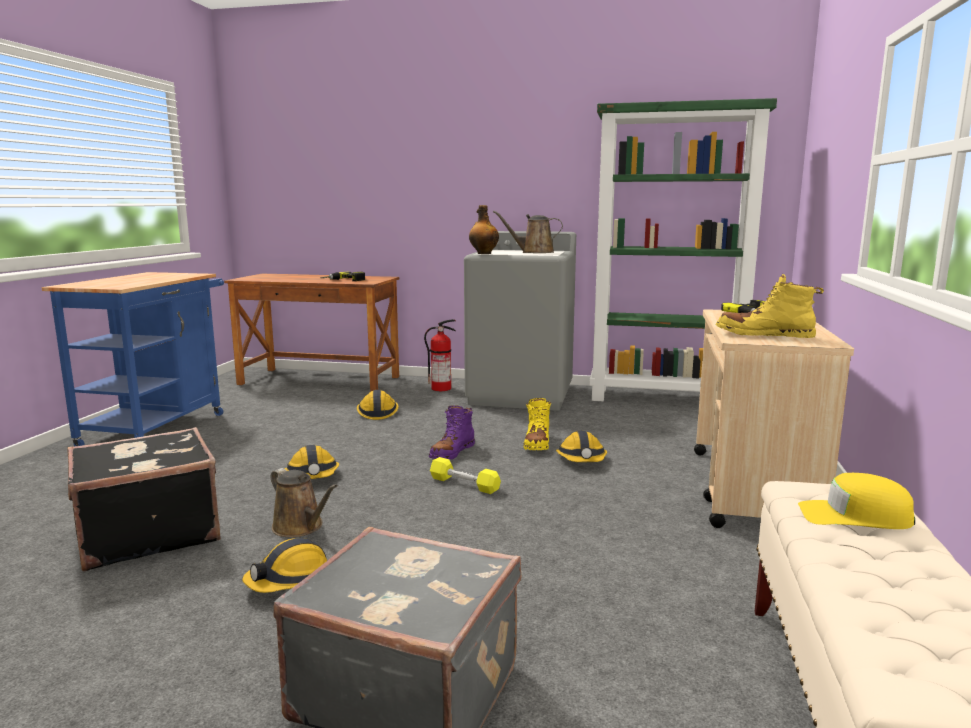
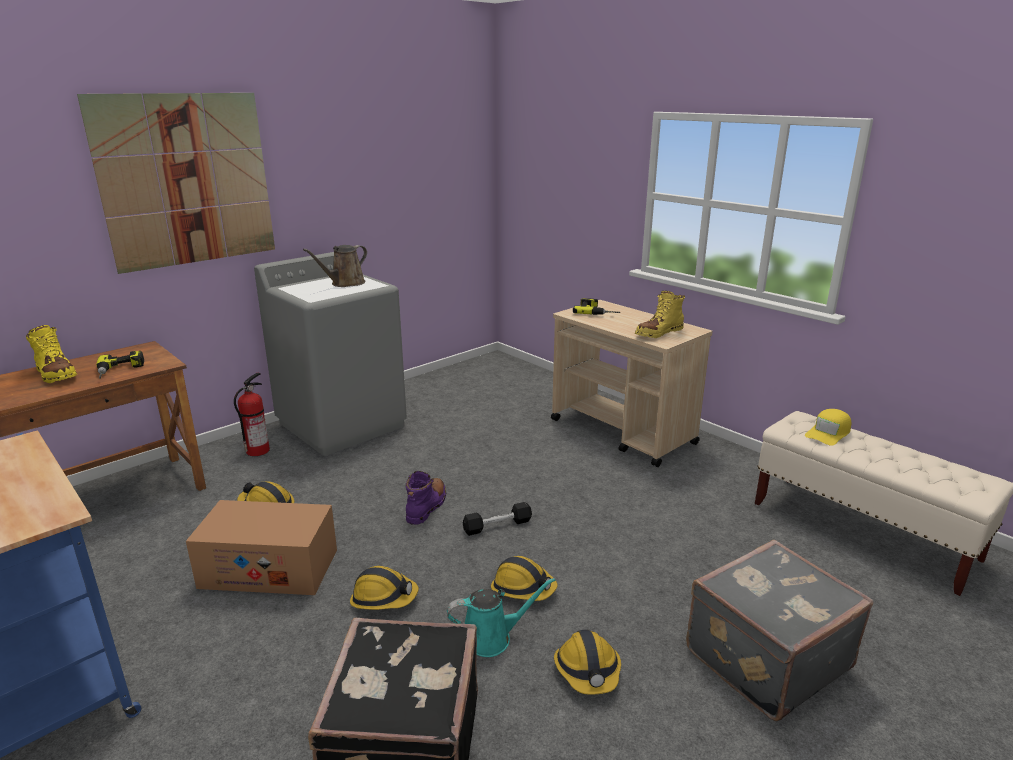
camera: 55 degrees left, 10 degrees up
brown watering can [271,468,338,537] -> turquoise watering can [447,578,555,657]
purple boot [429,405,475,460] -> purple boot turned 135 degrees counterclockwise [406,471,446,525]
yellow dumbbell [430,457,501,494] -> black dumbbell [463,502,532,536]
bottle [469,205,499,254] -> none
yellow boot [524,398,551,450] -> yellow boot moved to [26,325,77,383]
hard hat [556,431,607,462] -> hard hat moved to [491,556,558,601]
green bookcase [589,98,777,401] -> none
none -> picture [77,93,275,274]
none -> cardboard box [186,500,337,595]

